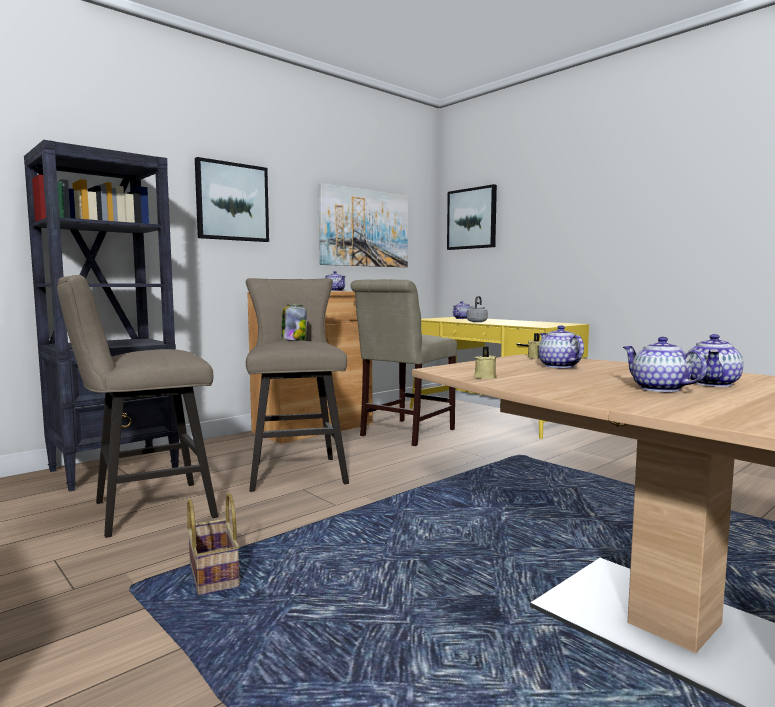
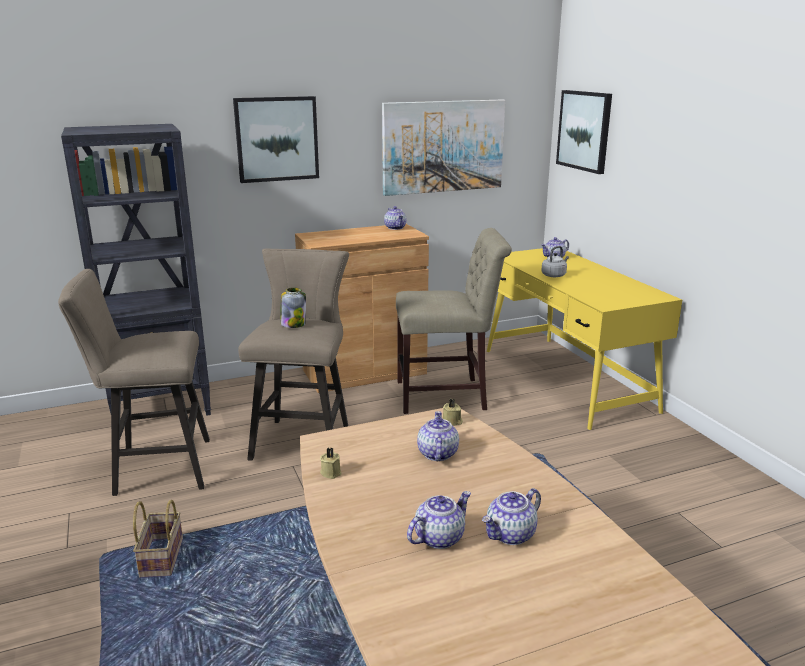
camera: 20 degrees right, 15 degrees up
beige chair [351,279,457,446] -> beige chair turned 150 degrees counterclockwise [396,228,512,414]
teapot [623,337,707,392] -> teapot turned 60 degrees clockwise [407,491,471,549]

